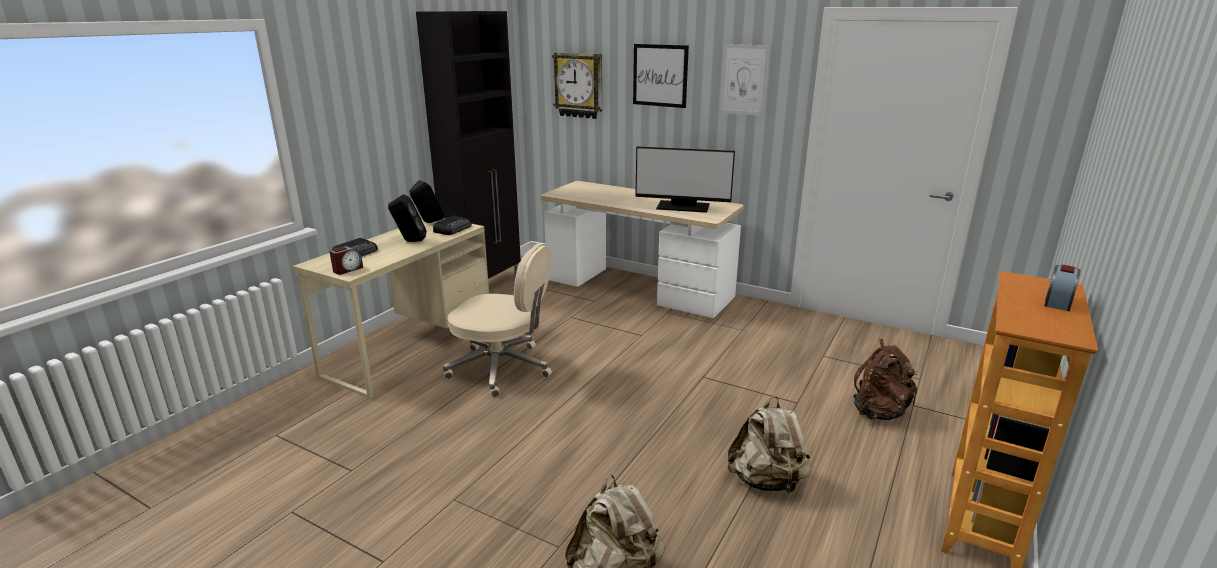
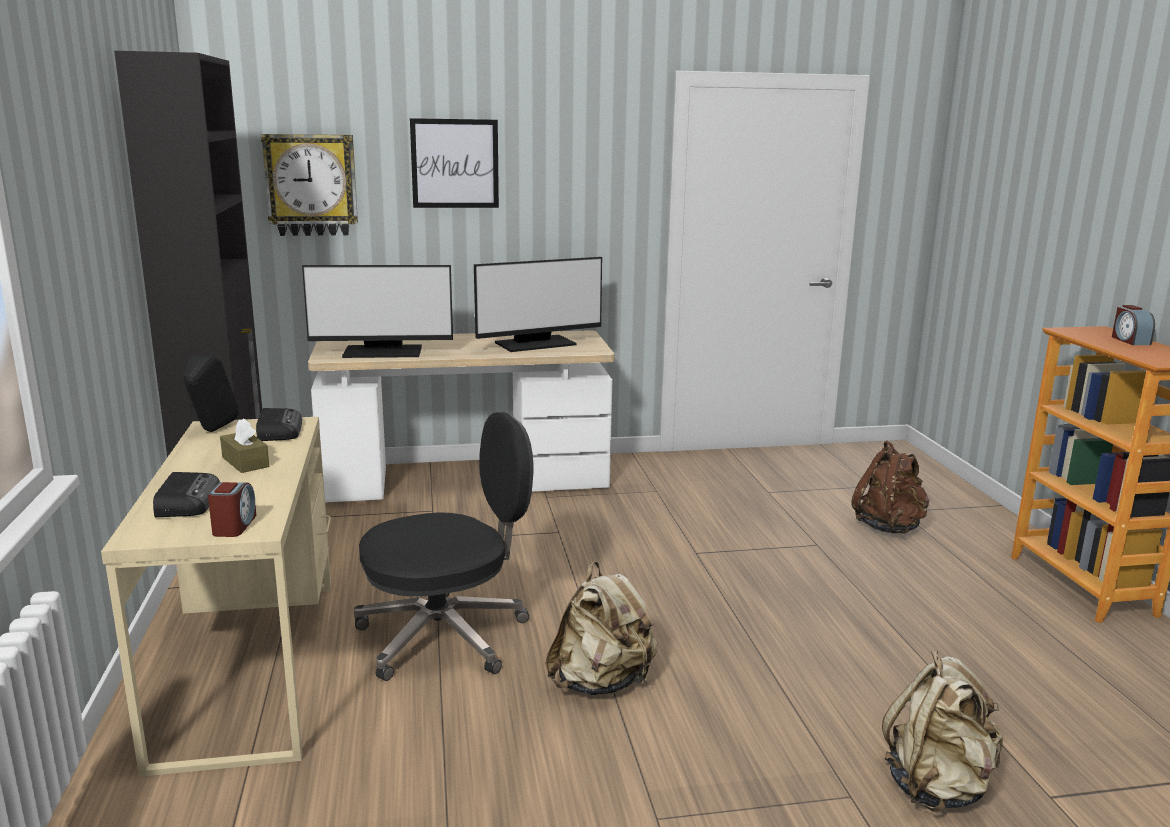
camera: 40 degrees left, 5 degrees down
black speaker [388,194,426,242] -> brown tissue box [220,418,269,473]
beige office chair [443,243,552,397] -> black office chair [354,412,533,681]
picture [720,44,770,116] -> none
beige backpack [728,396,811,494] -> beige backpack moved to [545,561,658,695]
none -> monitor [302,265,453,358]

